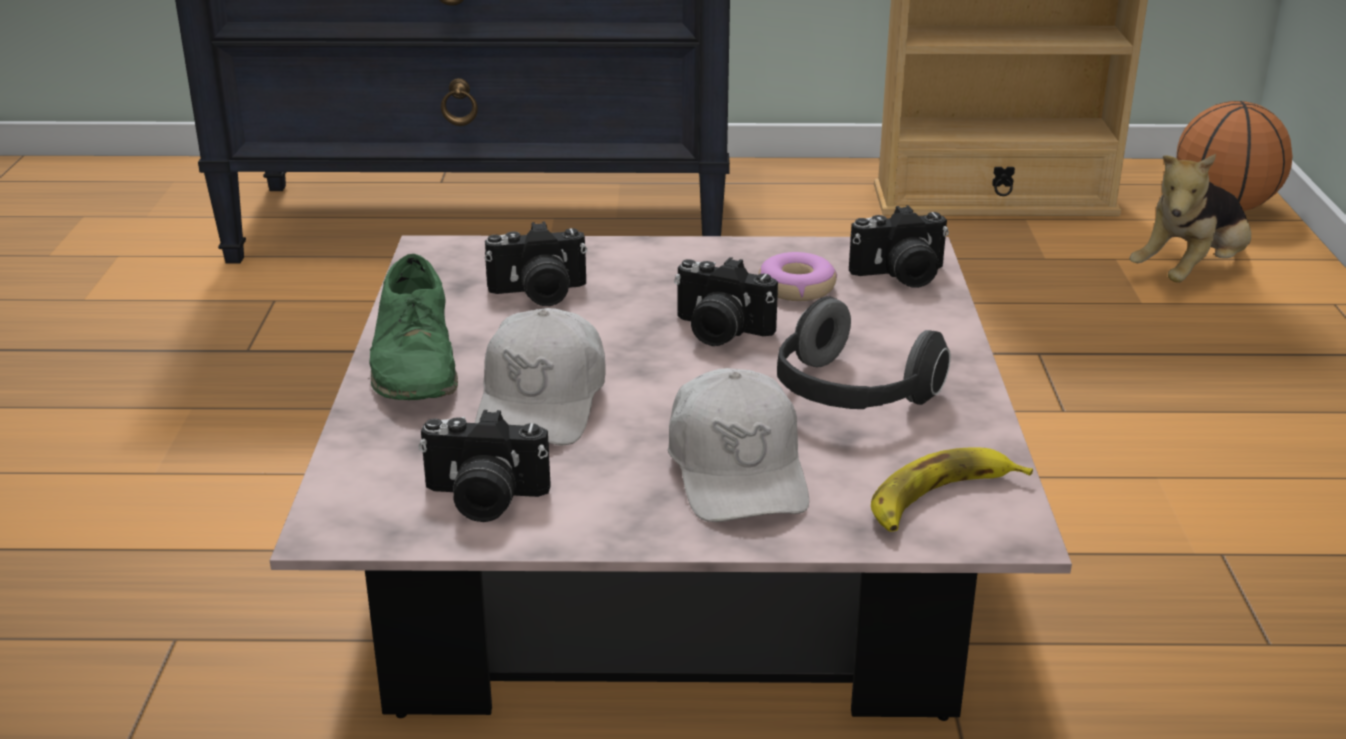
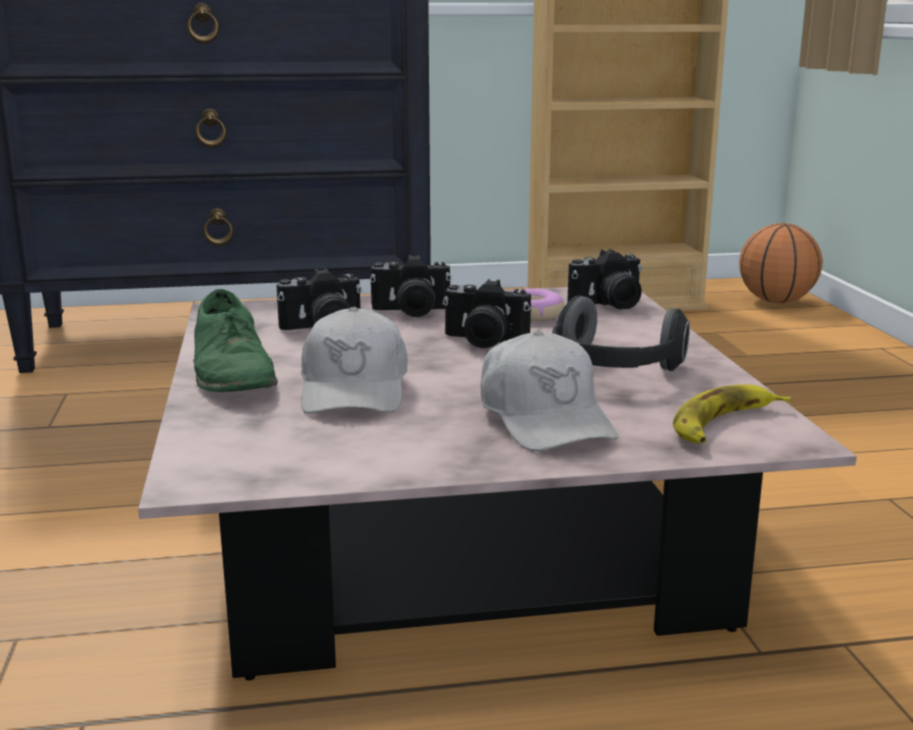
camera: 10 degrees left, 10 degrees down
camera [418,410,551,522] -> camera moved to [370,255,452,317]
plush toy [1129,154,1251,282] -> none

